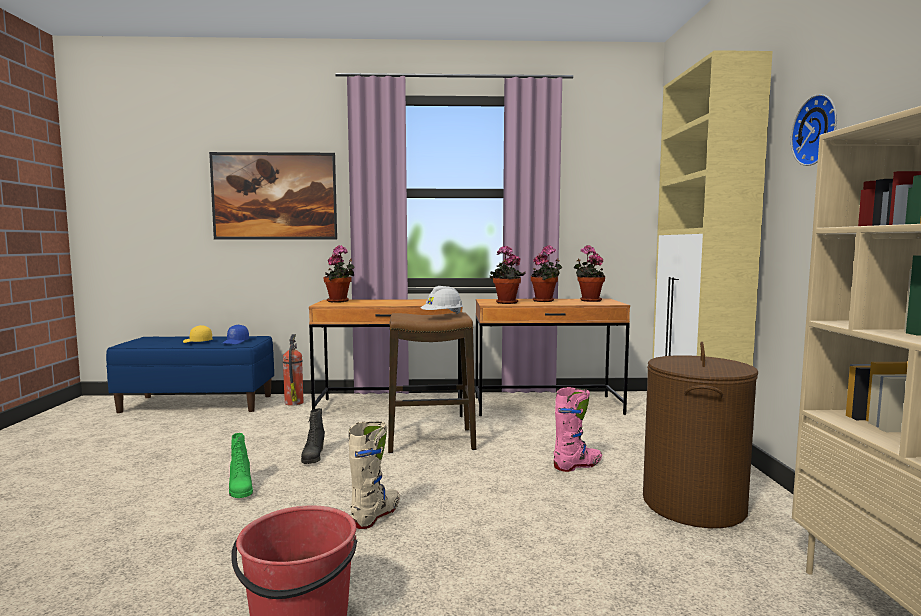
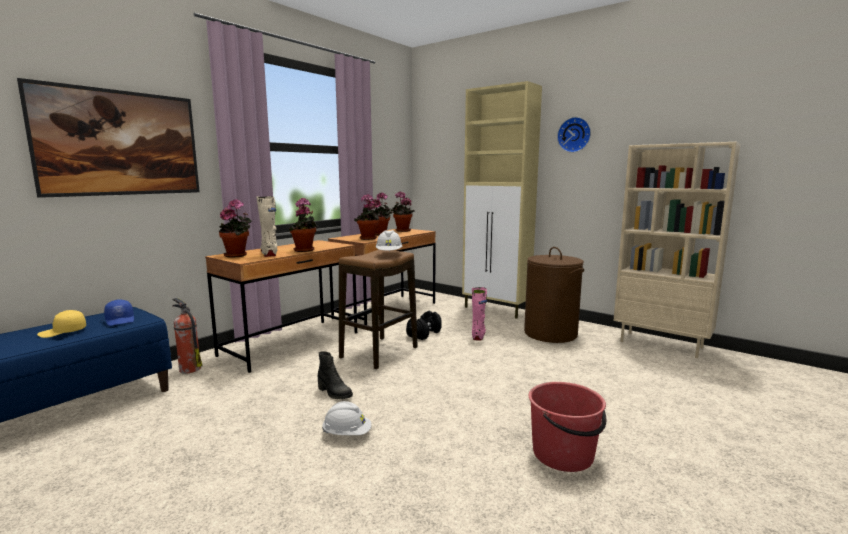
camera: 50 degrees left, 5 degrees up
green boot [229,433,253,498] -> white hard hat [322,401,372,435]
beige boot [349,422,400,529] -> beige boot moved to [256,196,277,257]
none -> potted plant [289,198,318,252]
none -> black dumbbell [406,311,442,340]

